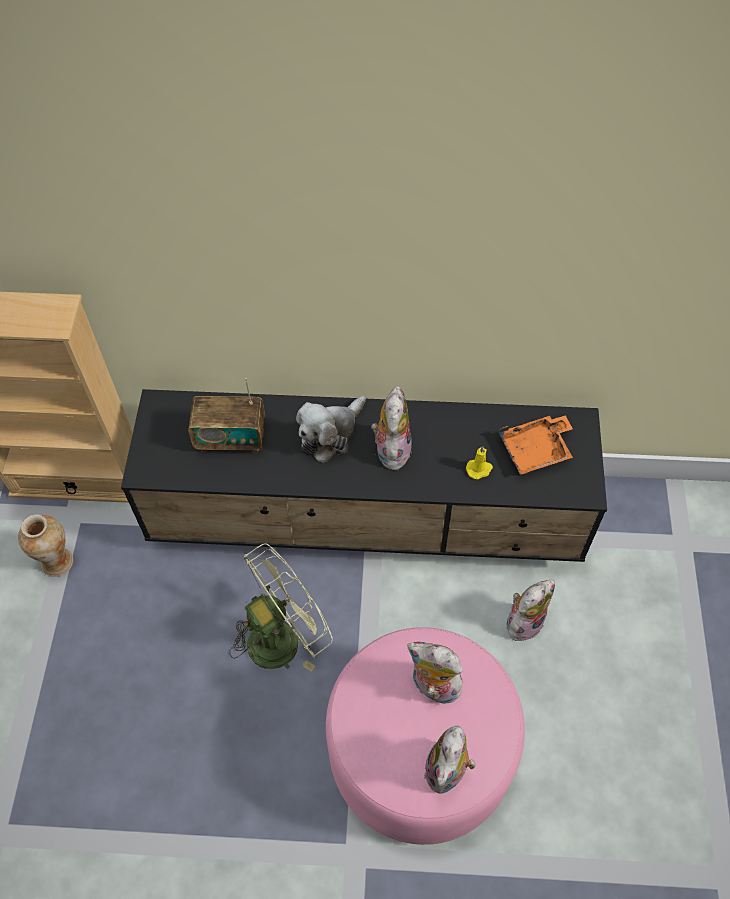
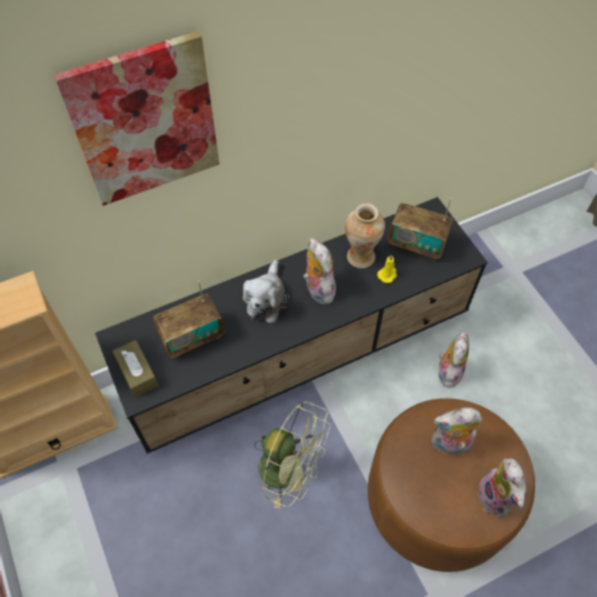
camera: 30 degrees left, 0 degrees up
vase [18,514,73,577] -> vase moved to [345,204,385,268]
green fan [229,543,333,672] -> green fan turned 90 degrees clockwise [254,401,331,508]
pink ottoman [326,627,525,845] -> brown ottoman [368,398,535,572]
orange tray [499,415,573,475] -> radio [388,198,453,260]
none -> picture [54,31,220,206]
none -> brown tissue box [112,340,158,397]

